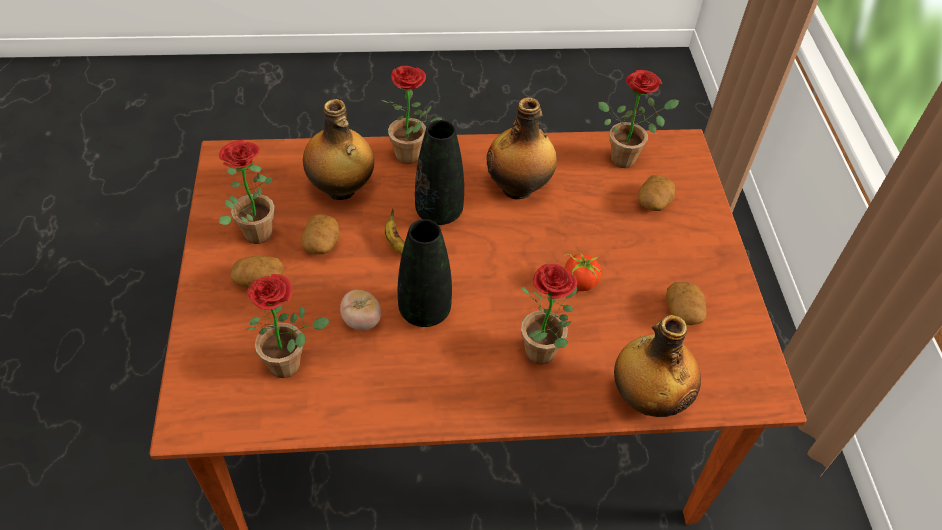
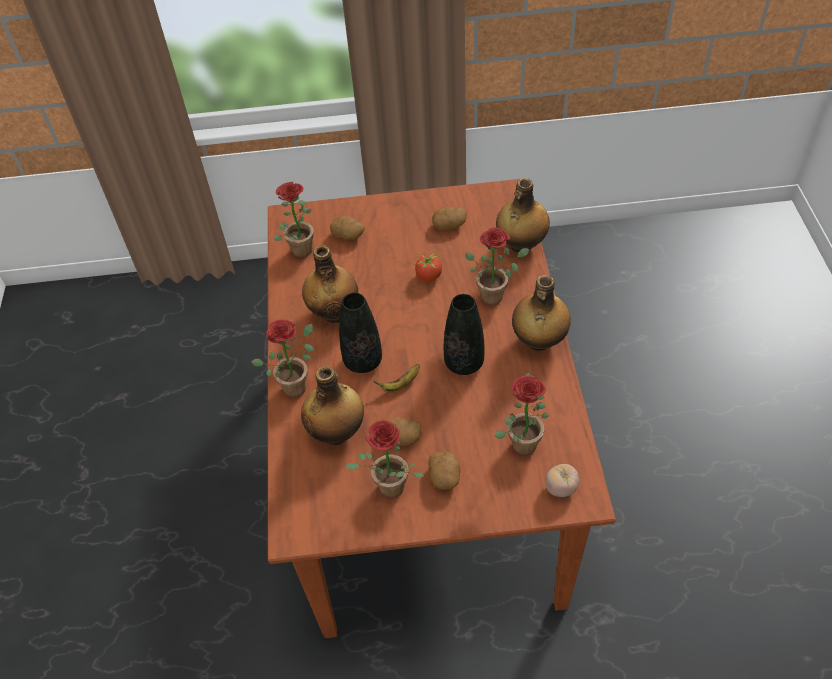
camera: 85 degrees left, 0 degrees up
tomato [340,290,381,330] -> tomato moved to [545,464,579,497]
none -> bottle [512,275,571,351]

